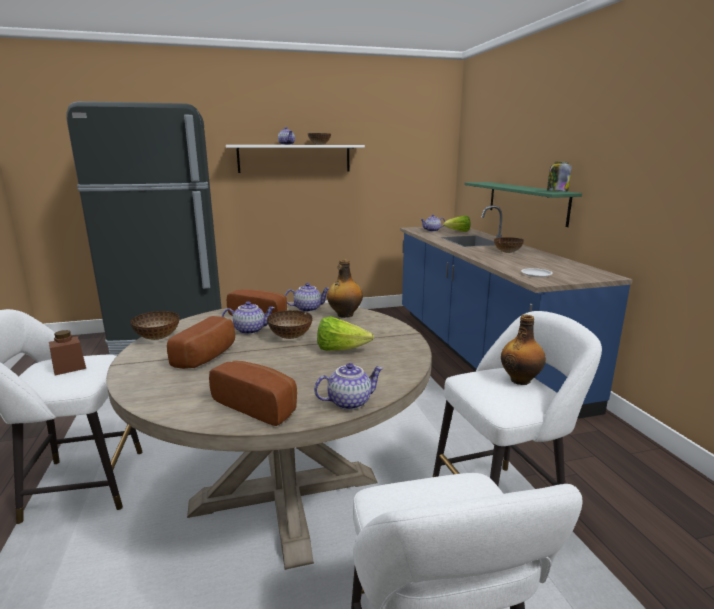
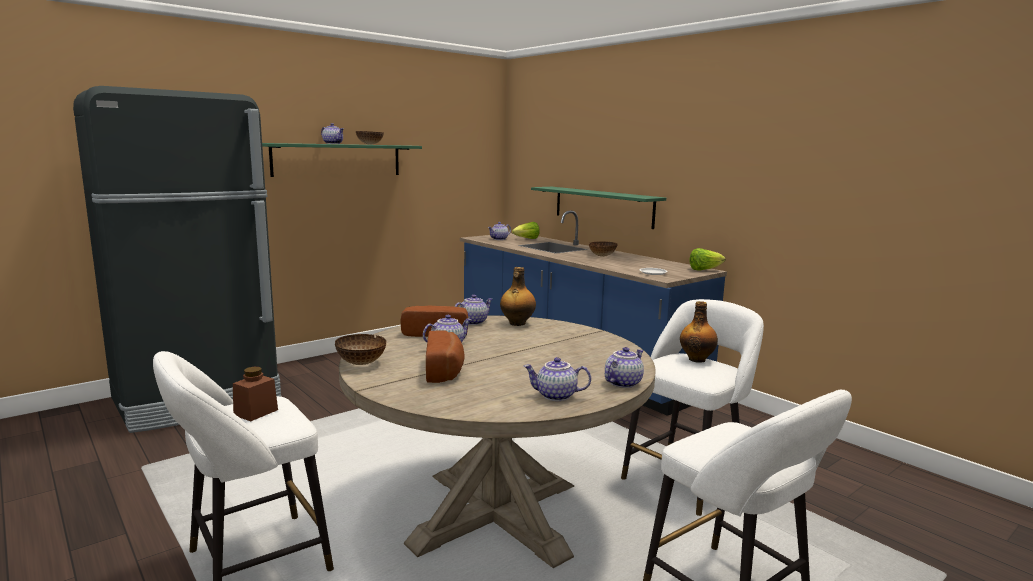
camera: 25 degrees left, 5 degrees down
bread [209,361,297,426] -> teapot [524,357,591,401]
white shelf [226,145,365,173] -> green shelf [262,143,422,177]
bowl [267,310,312,339] -> none
lettuce [317,316,374,351] -> lettuce moved to [689,248,726,271]
jar [547,161,572,191] -> none

